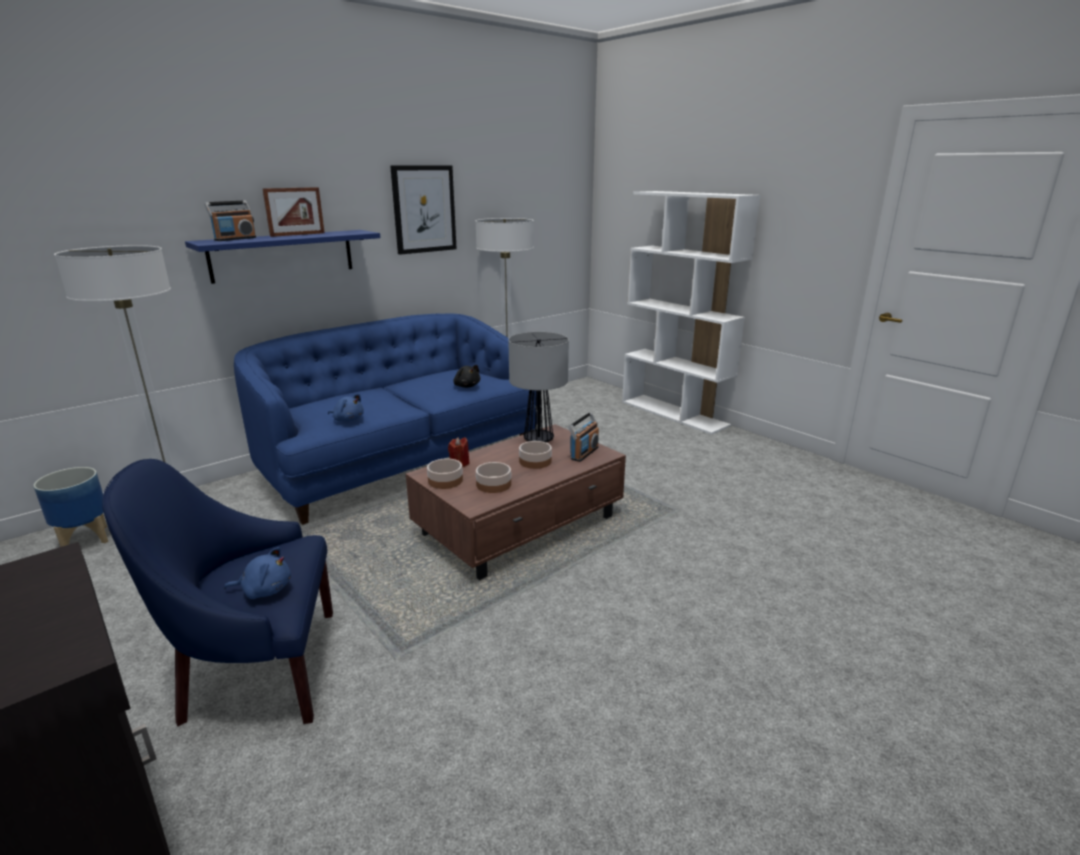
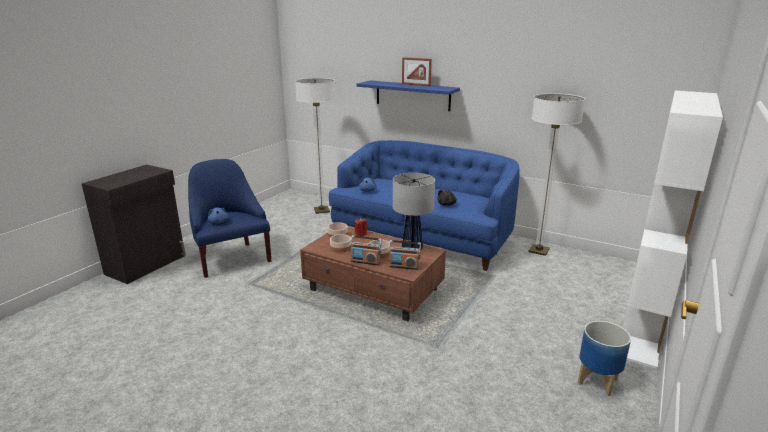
camera: 70 degrees right, 0 degrees up
planter [33,467,108,547] -> planter moved to [578,321,631,396]
radio [204,201,256,241] -> radio moved to [350,235,382,265]
picture [390,165,457,255] -> none

